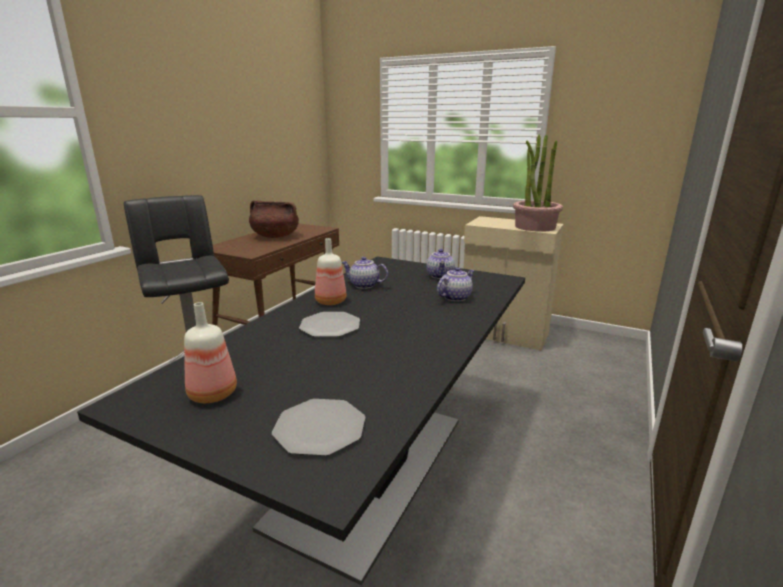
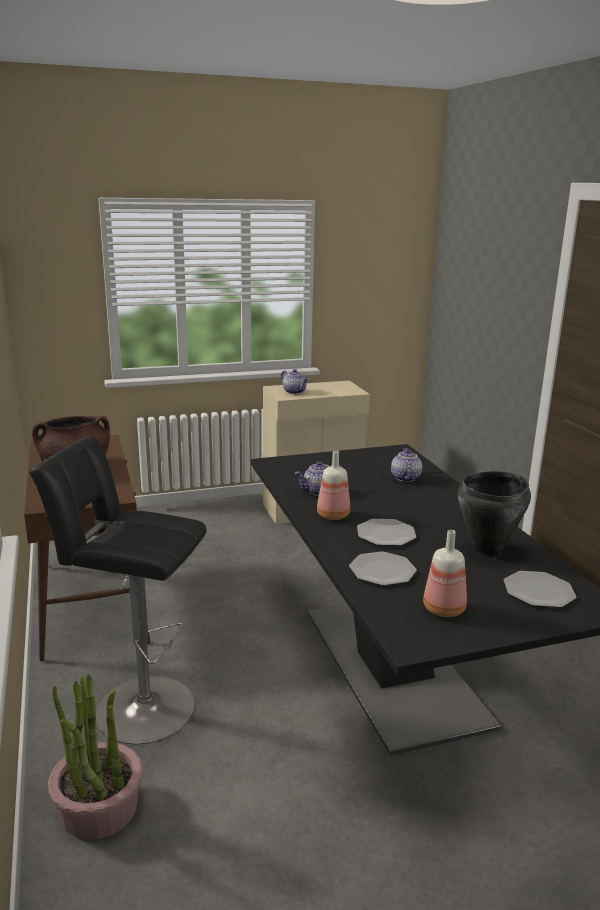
camera: 45 degrees left, 0 degrees up
teapot [426,249,455,279] -> teapot moved to [281,369,309,394]
potted plant [513,135,563,232] -> potted plant moved to [48,675,143,840]
none -> plate [349,551,417,586]
none -> black cooking pot [458,471,531,556]

